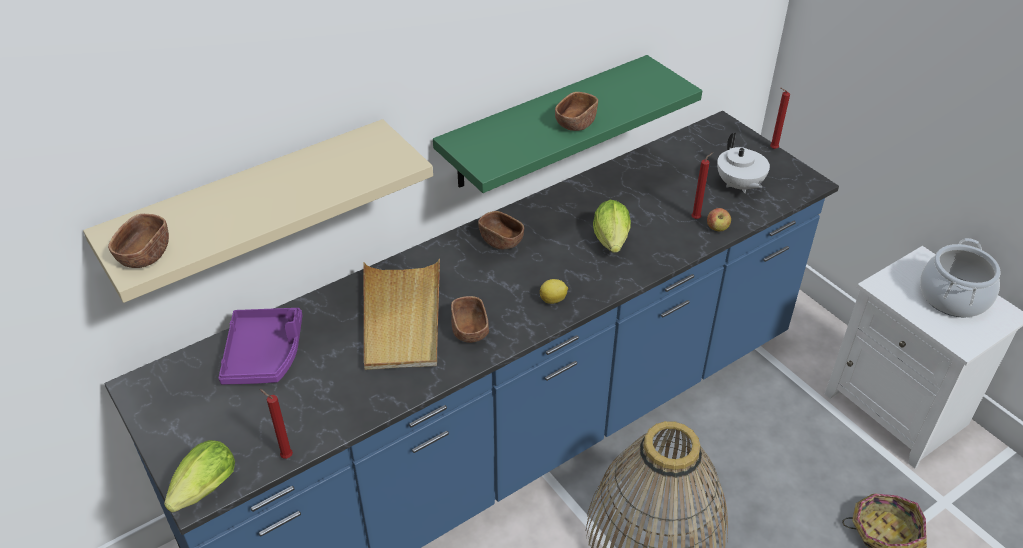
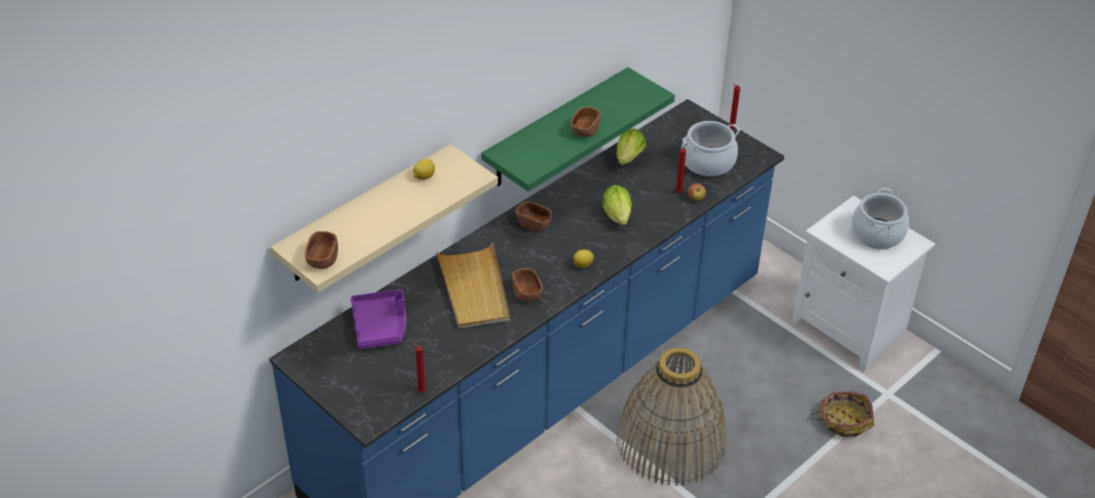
camera: 10 degrees left, 0 degrees up
lettuce [164,440,235,513] -> lettuce moved to [616,128,646,165]
white teapot [717,133,770,193] -> cooking pot [681,121,740,177]
none -> lemon [413,159,435,180]

